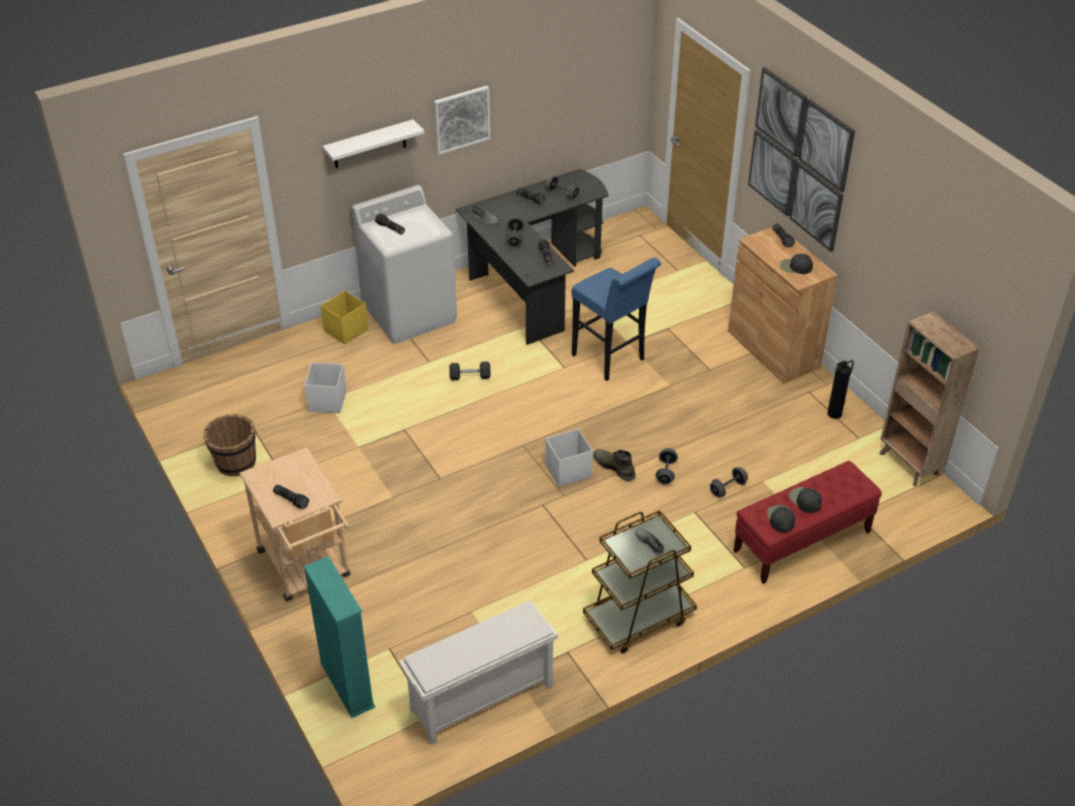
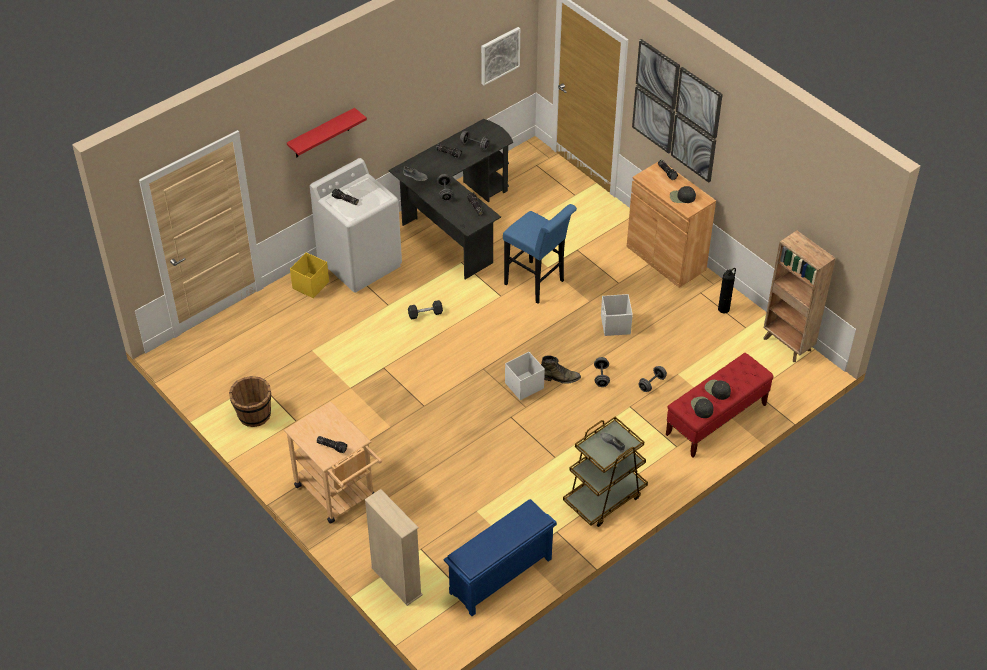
camera: 10 degrees left, 5 degrees up
white storage box [304,362,347,413] -> white storage box moved to [601,294,633,336]
turquoise bookcase [304,556,375,718] -> beige bookcase [364,489,423,606]
white shelf [323,119,424,168] -> red shelf [287,108,367,157]
white shoe rack [399,601,558,745] -> blue shoe rack [444,499,557,616]
picture [434,86,490,155] -> picture moved to [481,27,520,86]
green boot [593,449,635,481] -> green boot turned 150 degrees clockwise [541,356,581,383]

